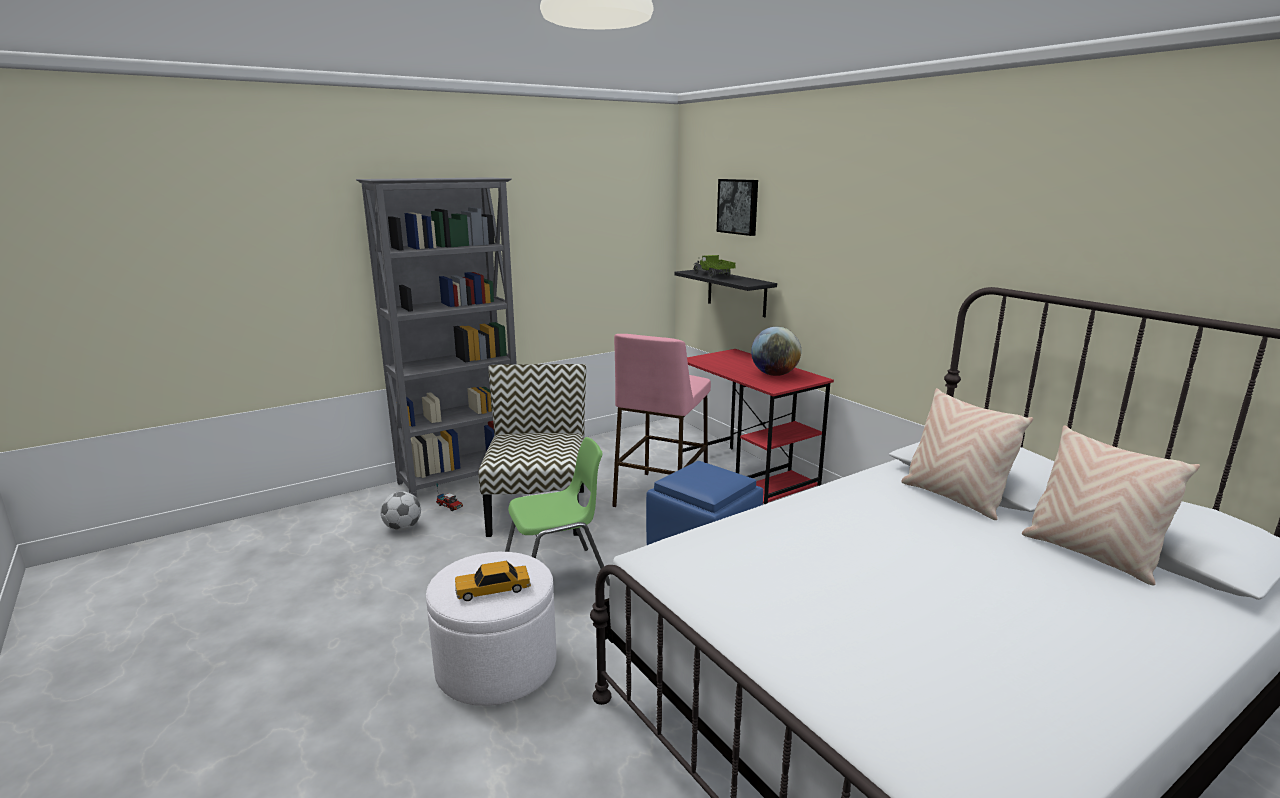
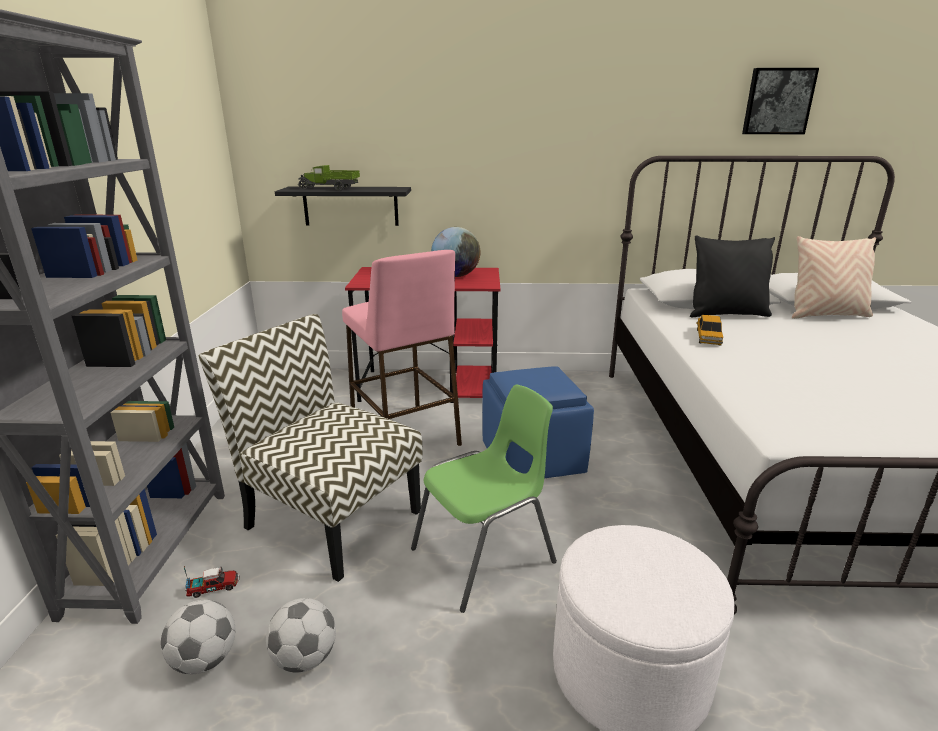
camera: 55 degrees left, 5 degrees up
toy car [455,561,531,601] -> toy car moved to [697,315,723,345]
green chair [505,437,610,586] -> green chair turned 45 degrees clockwise [411,384,557,613]
picture [717,179,758,236] -> picture moved to [742,68,819,134]
beige pillow [901,388,1034,520] -> black pillow [690,235,775,317]
none -> football [266,598,336,673]

